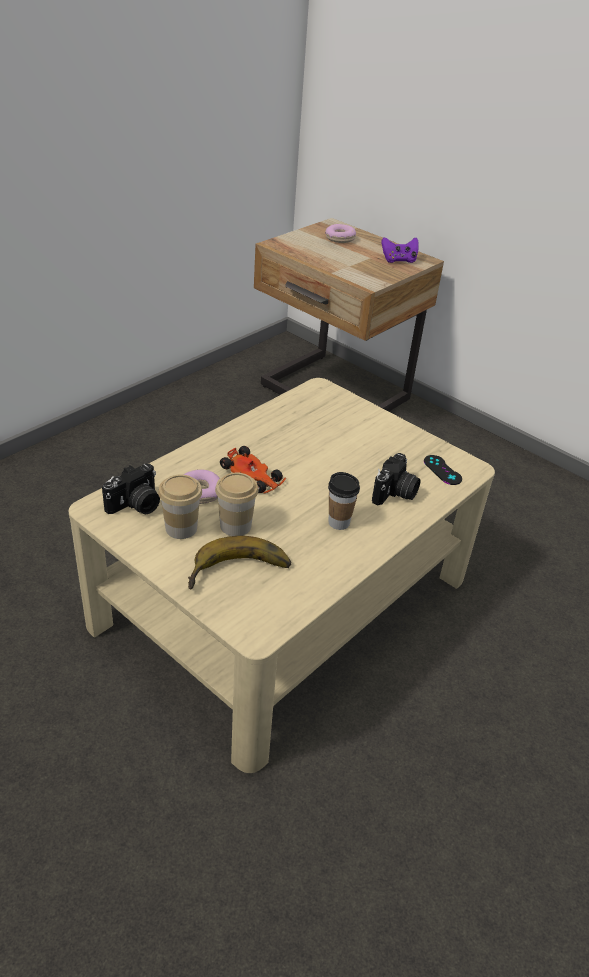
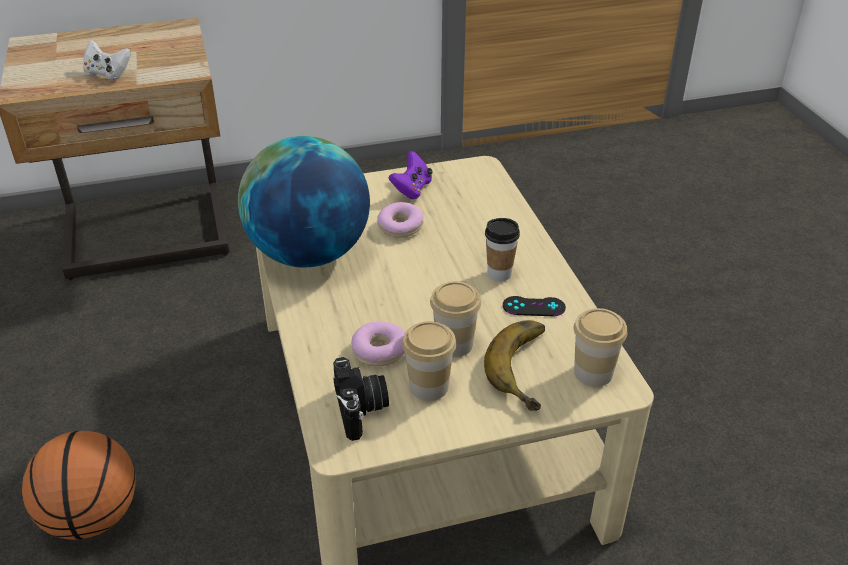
camera: 55 degrees left, 0 degrees up
toy car [220,446,286,494] -> none
donut [325,224,356,243] -> donut moved to [377,202,424,238]
camera [372,453,421,505] -> none
purple game controller [382,237,419,263] -> purple game controller moved to [389,151,433,199]
black game controller [424,455,462,485] -> black game controller moved to [503,296,566,316]
none -> basketball [22,431,136,540]
none -> white game controller [83,40,131,80]
none -> globe [238,136,370,267]
none -> cup [574,308,627,387]

